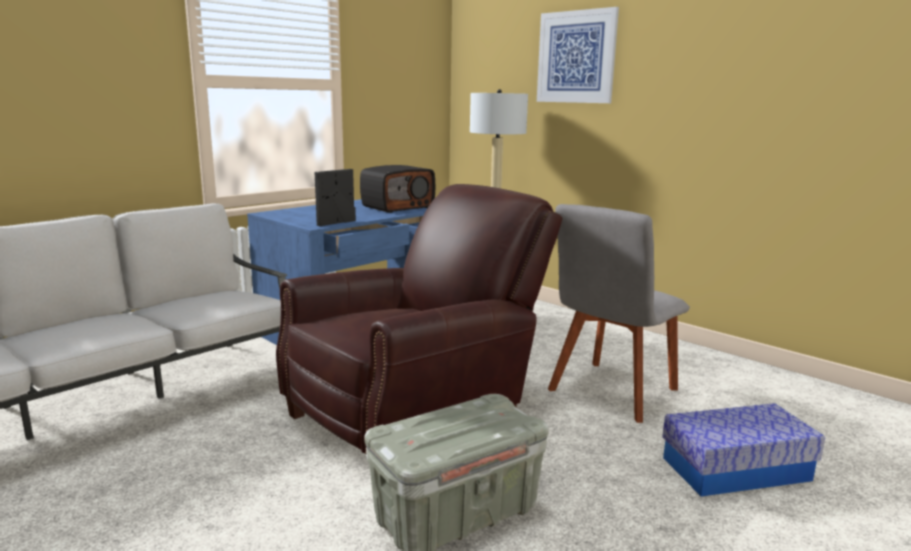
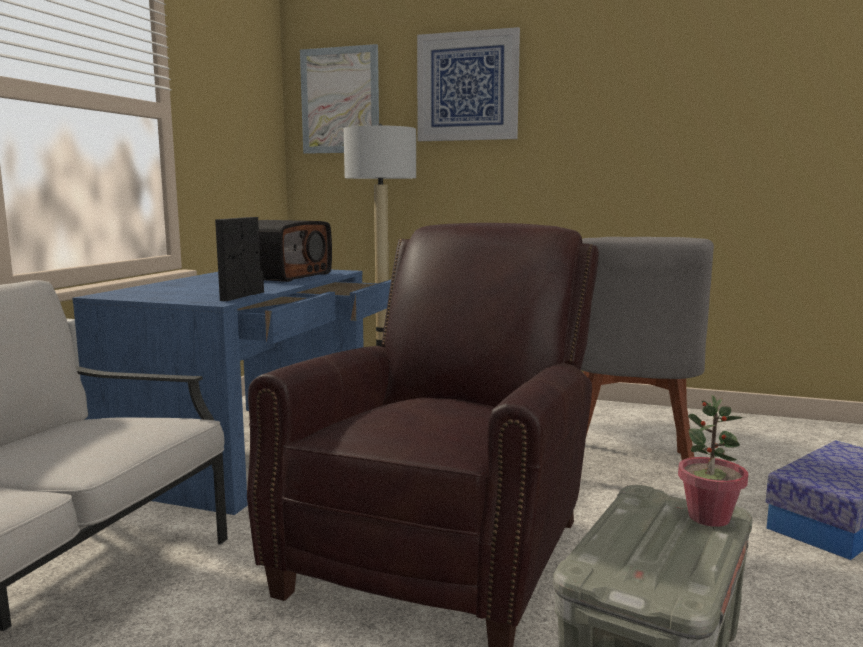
camera: 25 degrees left, 5 degrees down
none -> picture [300,44,379,154]
none -> potted plant [678,395,748,527]

